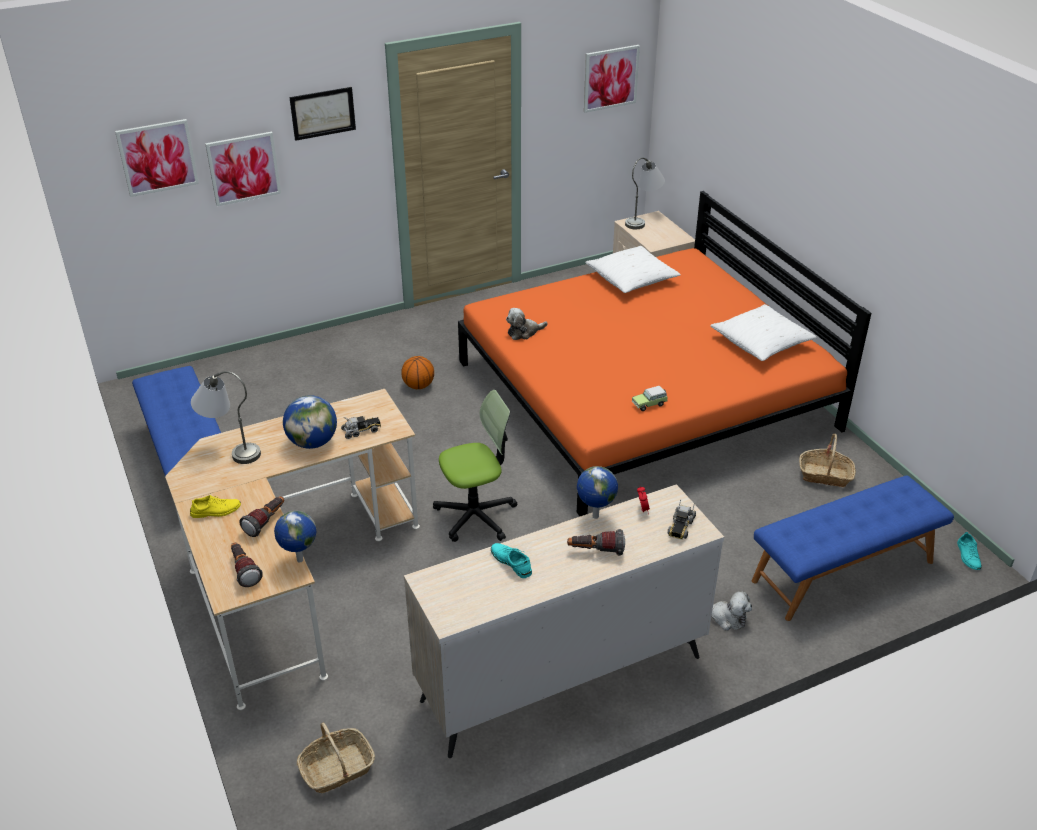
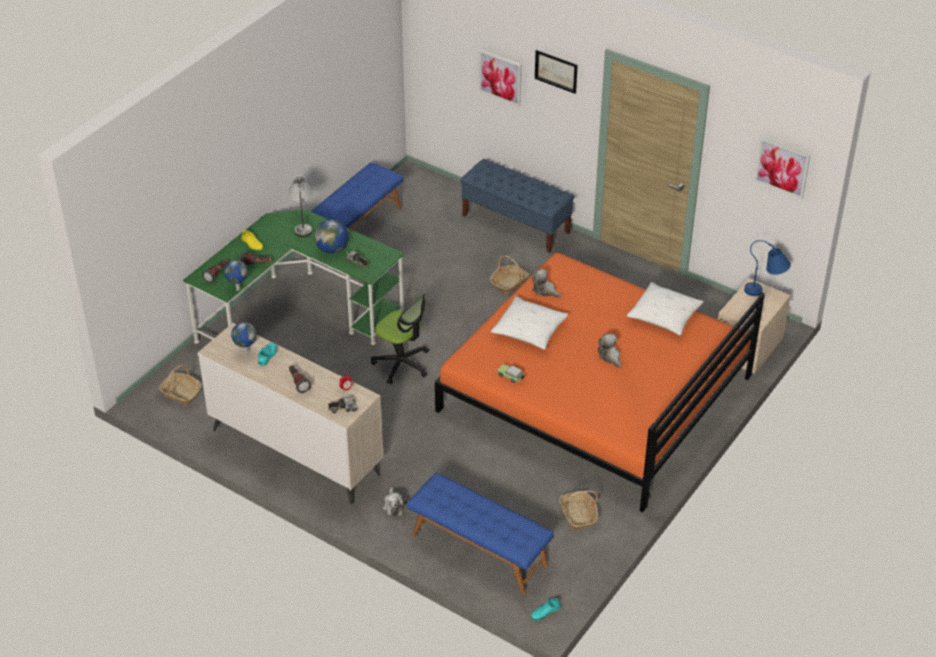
camera: 60 degrees right, 5 degrees up
picture [115,119,199,197] -> none
beige desk [165,389,420,710] -> green desk [183,209,404,345]
basketball [401,356,434,389] -> basket [490,255,529,294]
globe [577,466,618,519] -> globe moved to [231,322,257,354]
grey table lamp [625,158,665,229] -> blue table lamp [744,240,791,296]
white pillow [710,304,817,361] -> white pillow moved to [491,296,569,350]
none -> blue bench [460,159,575,253]
none -> plush toy [598,334,621,368]

